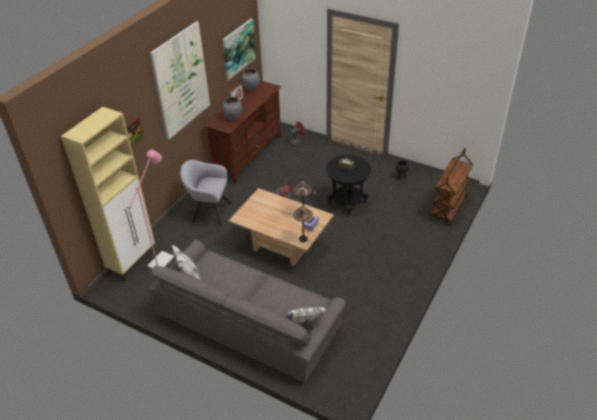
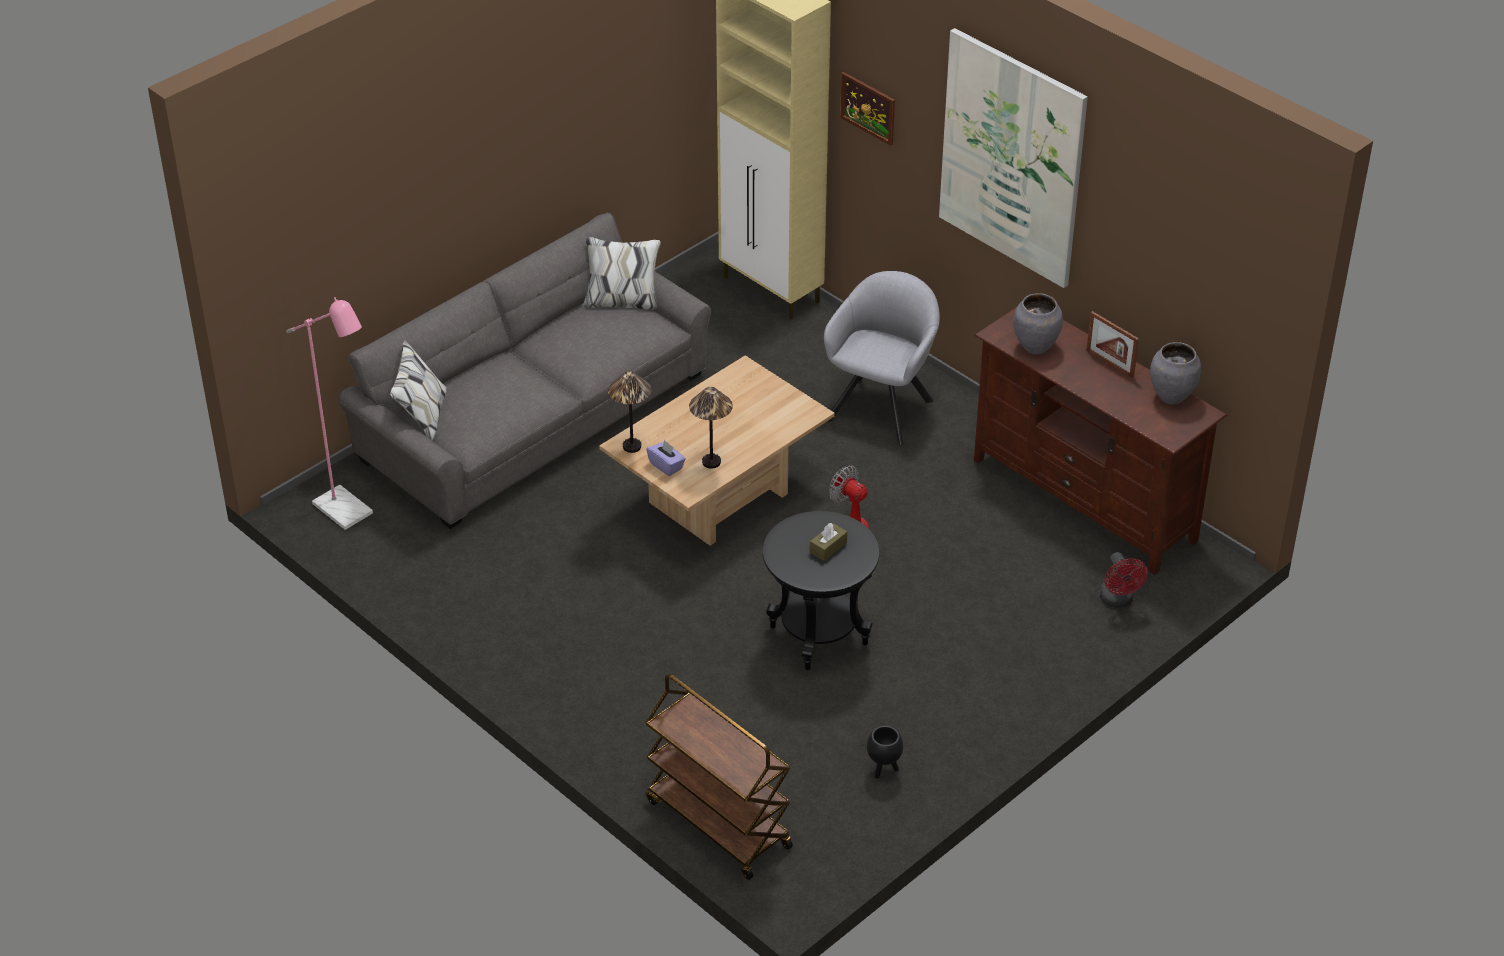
camera: 105 degrees right, 0 degrees up
pink floor lamp [128,150,174,269] -> pink floor lamp moved to [286,297,373,530]
picture [223,19,256,80] -> none

